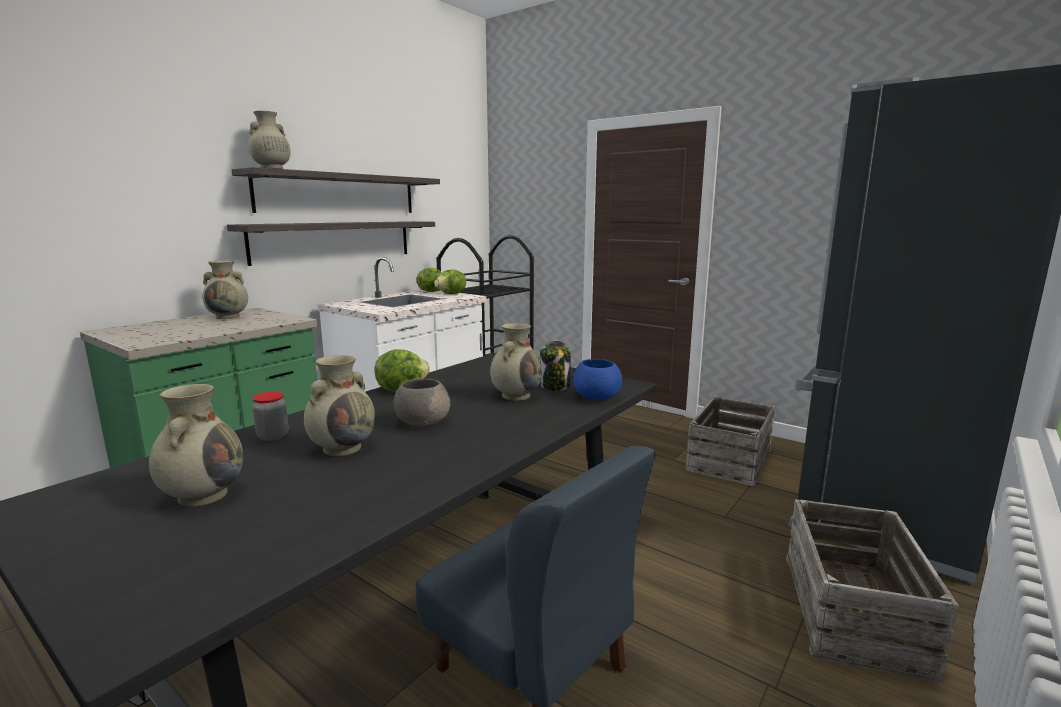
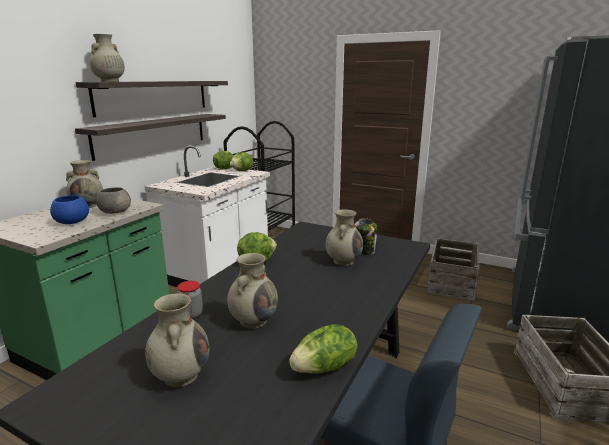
camera: 10 degrees left, 5 degrees up
grey bowl [394,379,450,426] -> grey bowl moved to [96,187,131,214]
blue bowl [573,359,622,400] -> blue bowl moved to [50,195,89,224]
none -> lettuce [289,324,358,374]

